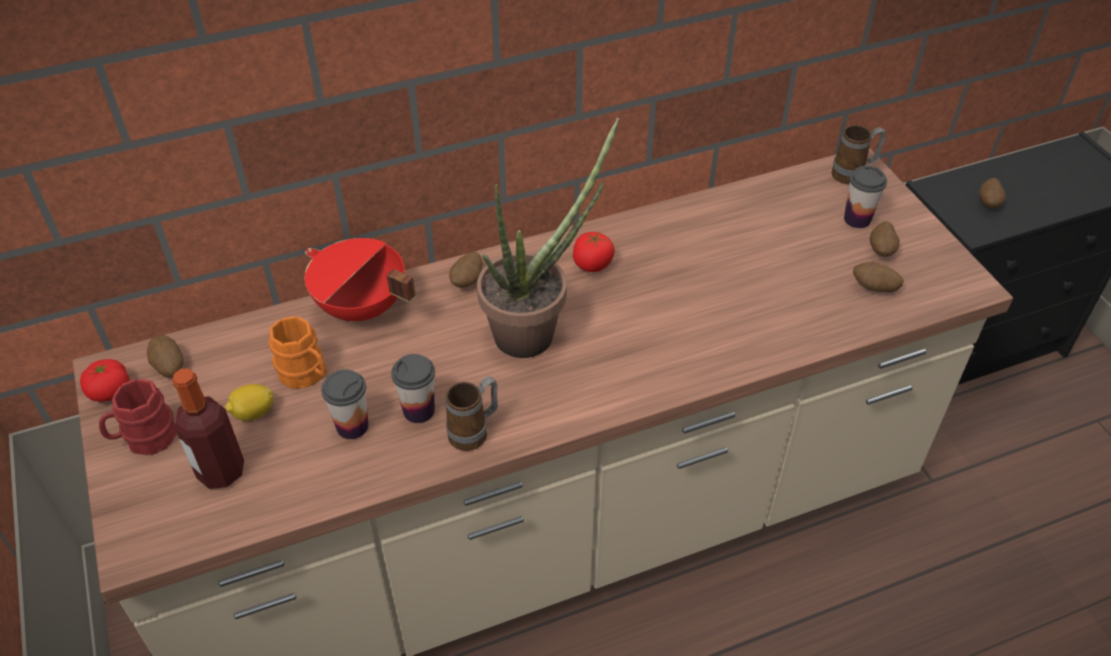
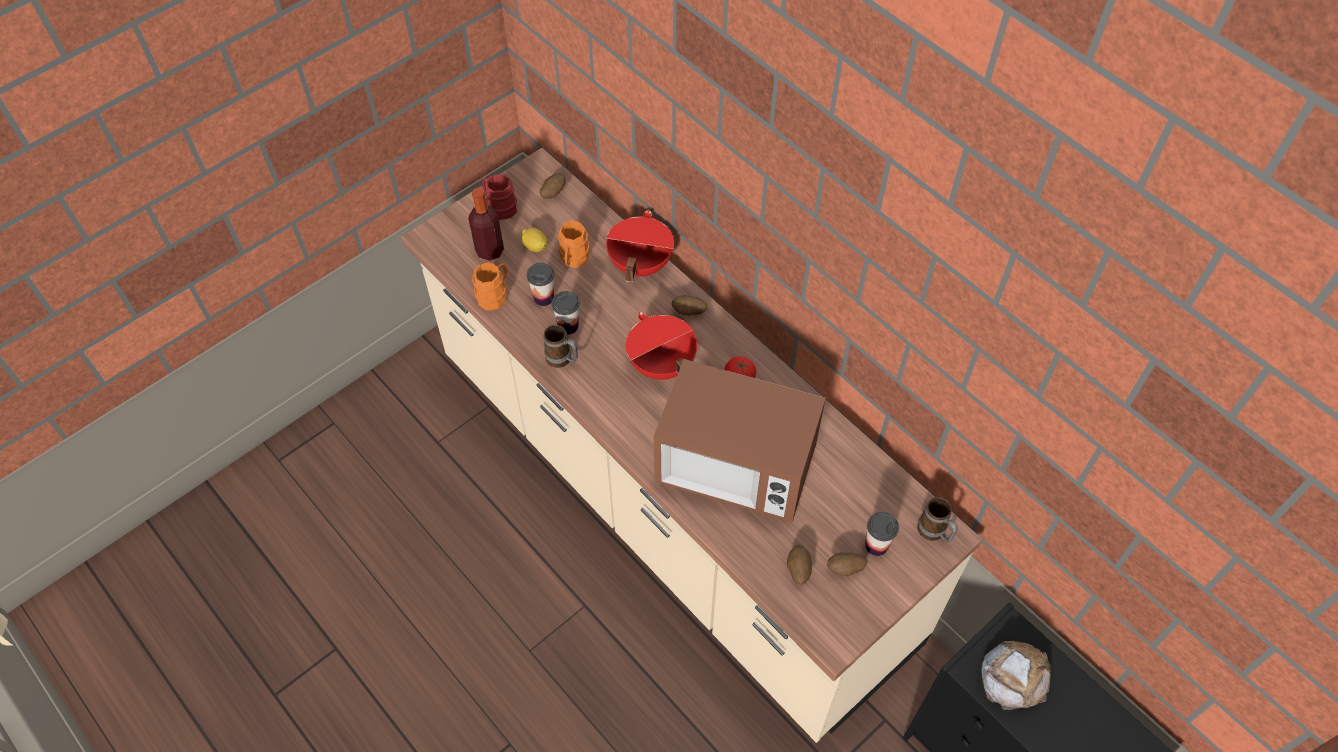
camera: 70 degrees right, 10 degrees up
tomato [80,359,130,402] -> none
potted plant [477,118,619,358] -> red cooking pot [626,312,697,380]
potato [979,178,1006,208] -> bread [981,641,1051,710]
none -> orange mug [472,262,507,311]
none -> microwave [654,359,826,522]

